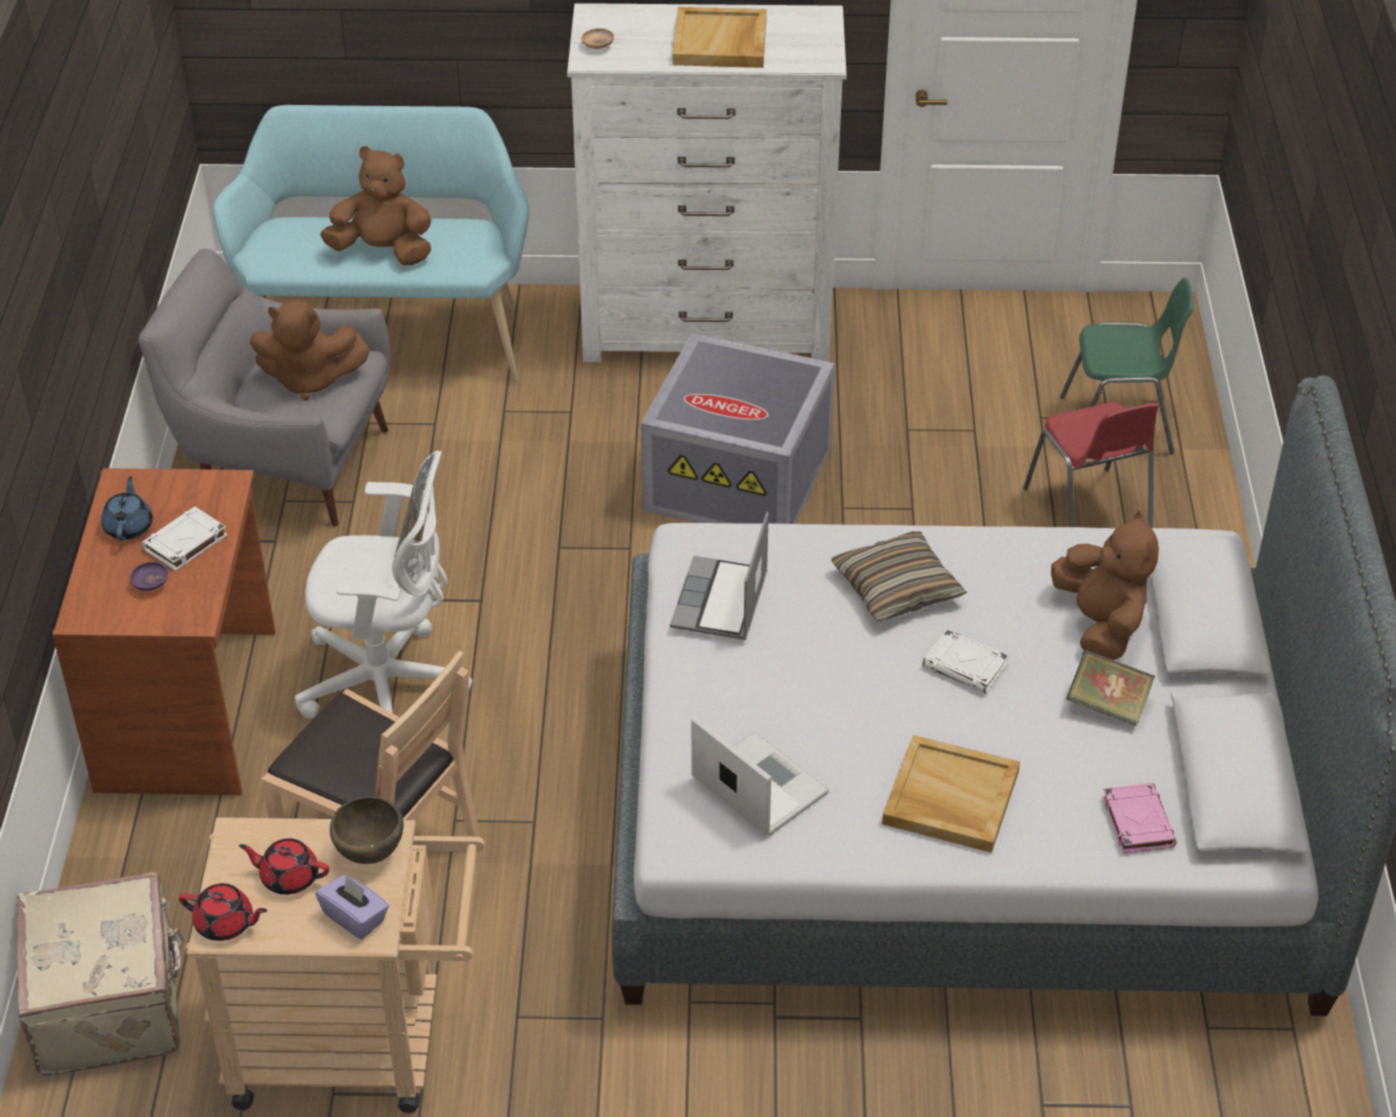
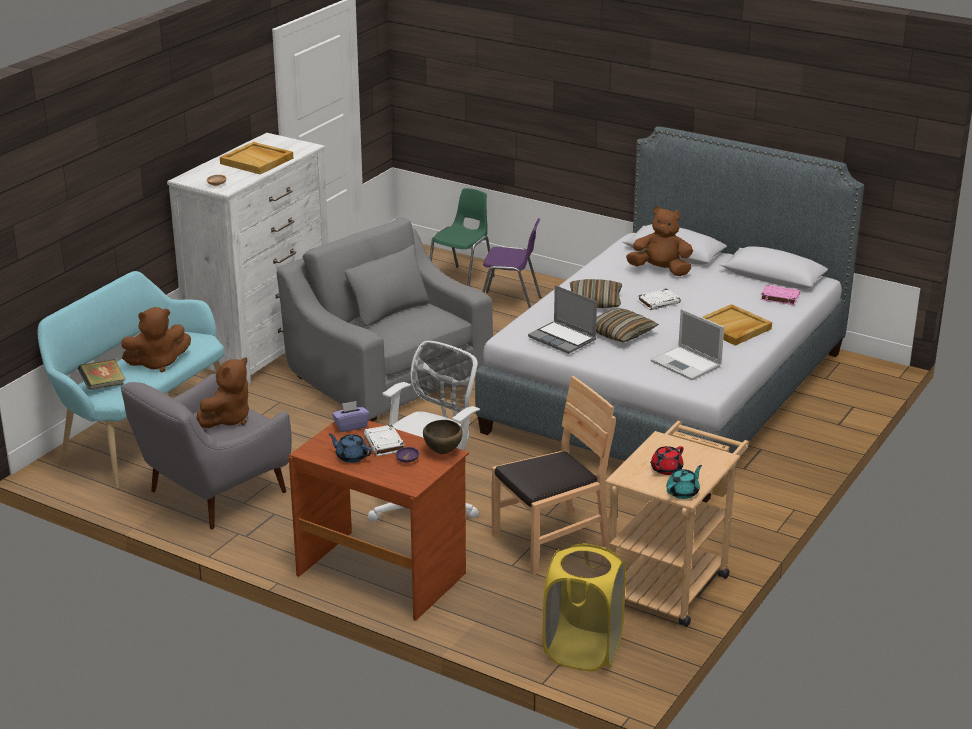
camera: 60 degrees left, 15 degrees down
beige suitcase [17,872,185,1076] -> yellow laundry basket [543,543,626,671]
red teapot [179,883,267,941] -> turquoise teapot [666,465,702,499]
purple tissue box [315,874,389,939] -> purple tissue box moved to [332,401,370,432]
brown plush toy [320,146,432,266] -> brown plush toy turned 150 degrees counterclockwise [121,307,191,373]
brown bowl [330,797,404,864] -> brown bowl moved to [423,420,463,454]
grey storage box [641,333,835,524] -> grey armchair [277,218,493,422]
laptop [691,717,829,836] -> laptop turned 120 degrees counterclockwise [651,309,724,381]
red chair [1023,402,1159,528] -> purple chair [482,218,541,308]
book [1066,650,1155,726] -> book moved to [78,359,126,390]
none -> pillow [596,308,659,343]

